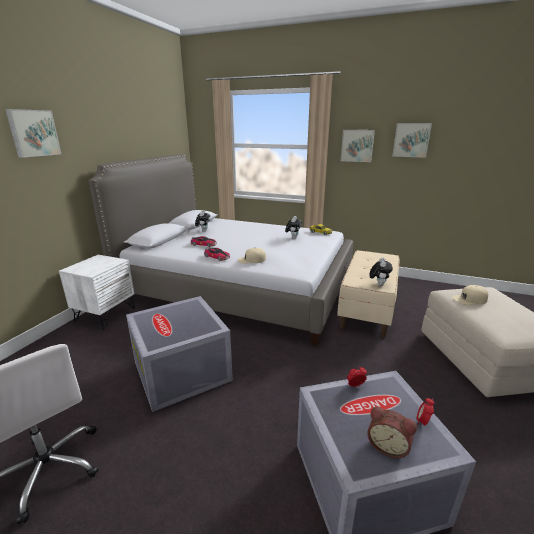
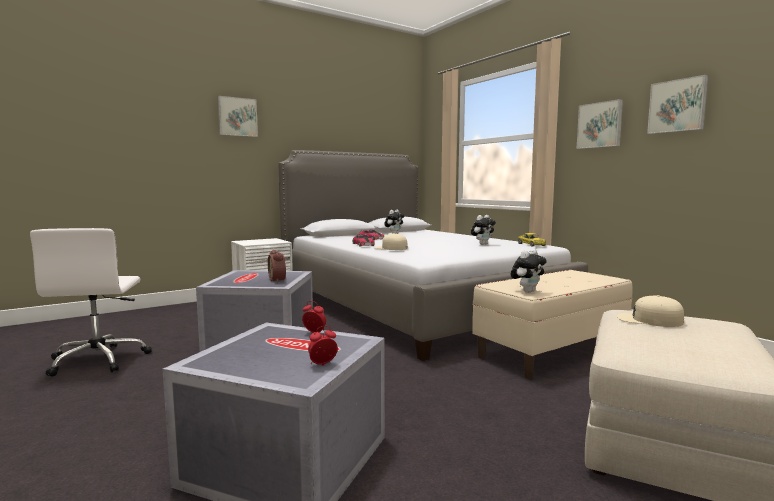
camera: 35 degrees right, 15 degrees down
alarm clock [367,407,417,458] -> alarm clock moved to [268,250,286,283]

